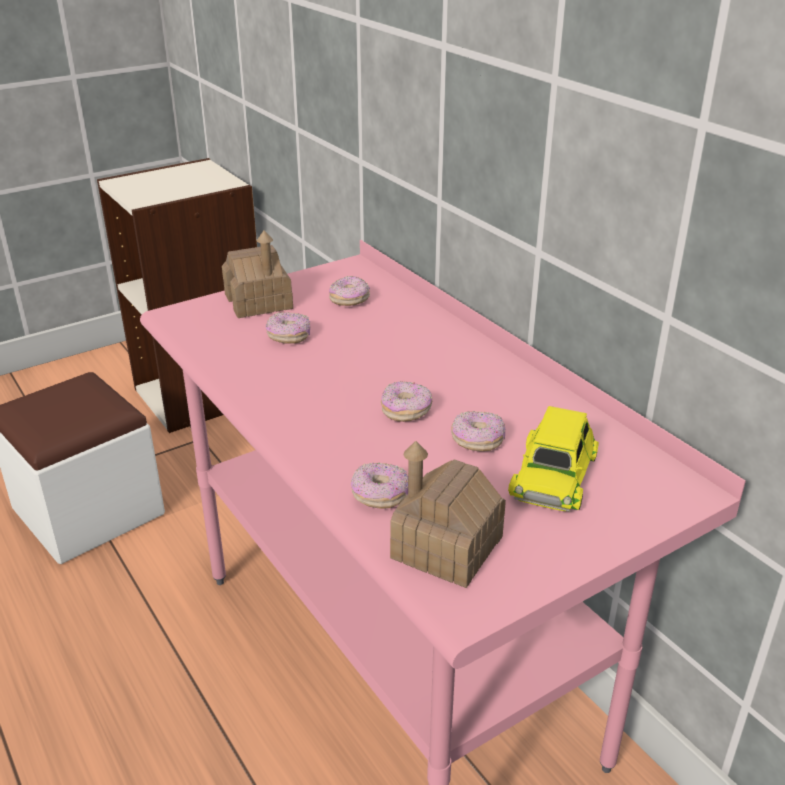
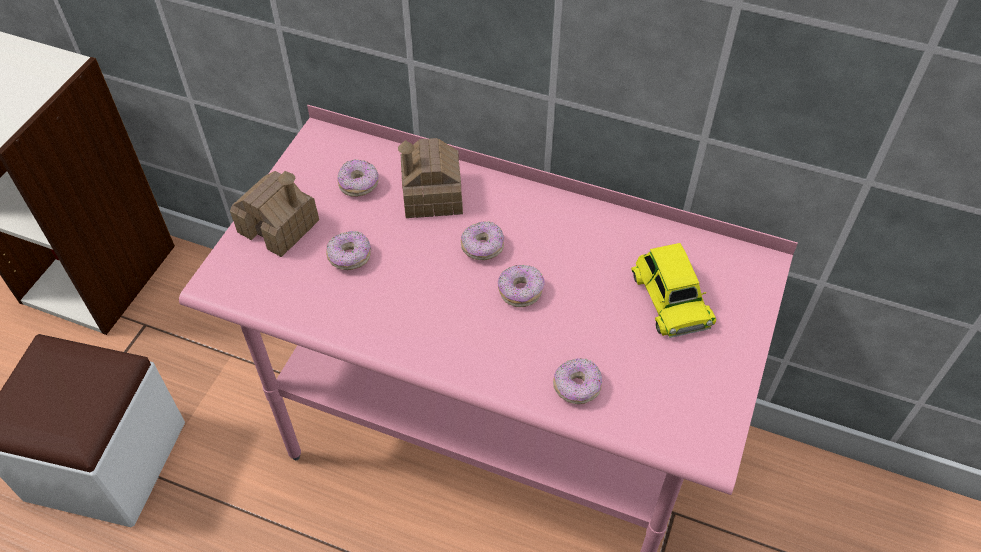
camera: 35 degrees left, 20 degrees up
toy house [390,441,506,588] -> toy house moved to [398,138,463,218]
donut [451,411,505,451] -> donut moved to [461,221,504,260]

